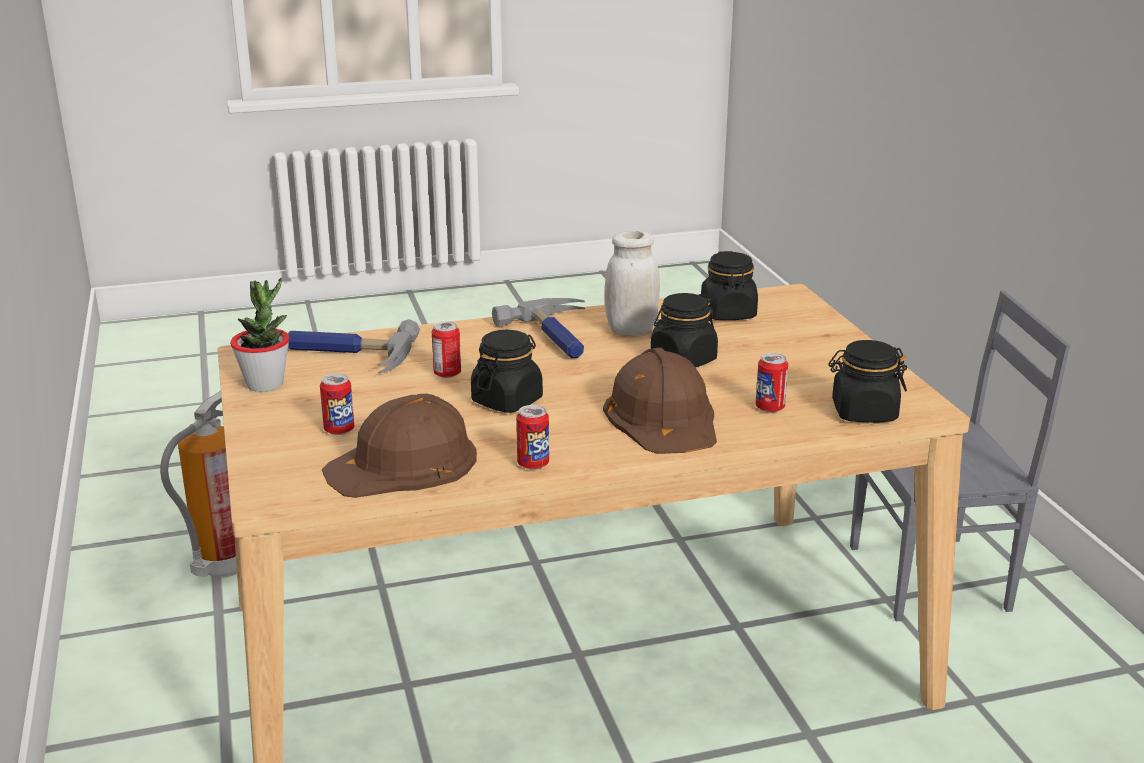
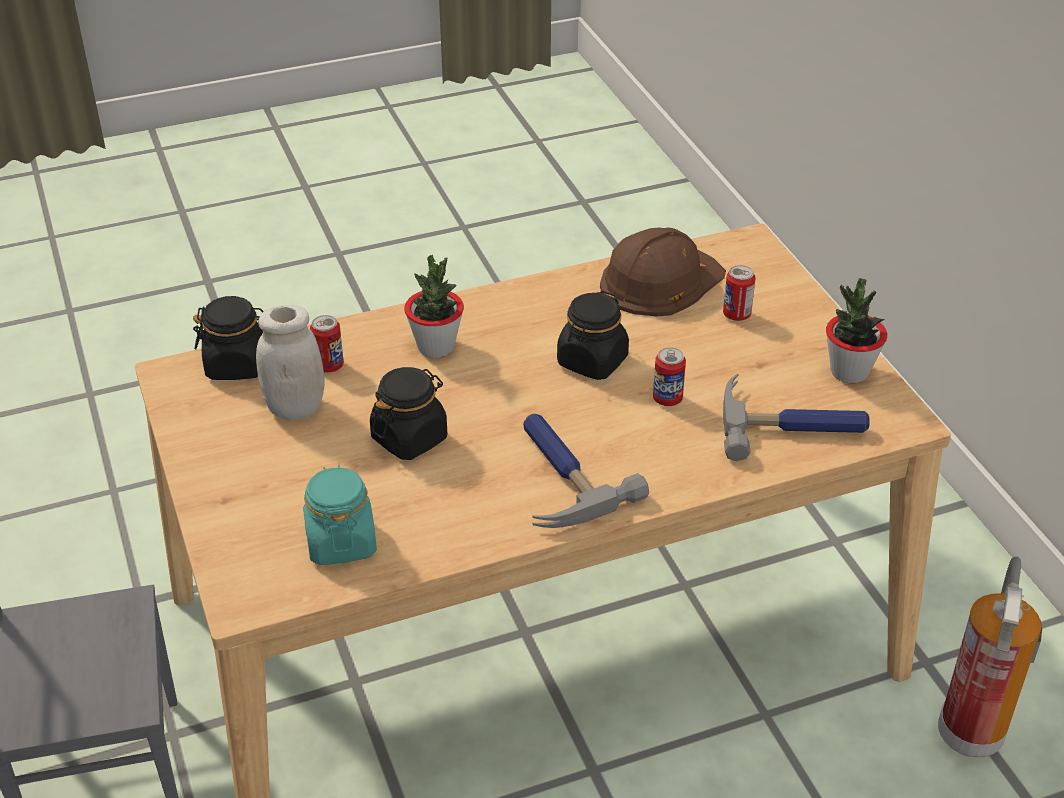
camera: 175 degrees right, 15 degrees up
can [516,405,549,470] -> none
brown hard hat [603,348,717,454] -> potted plant [404,255,464,358]
white jar [604,231,660,335] -> white jar moved to [256,305,325,420]
black jar [701,251,758,320] -> turquoise jar [303,465,377,565]

